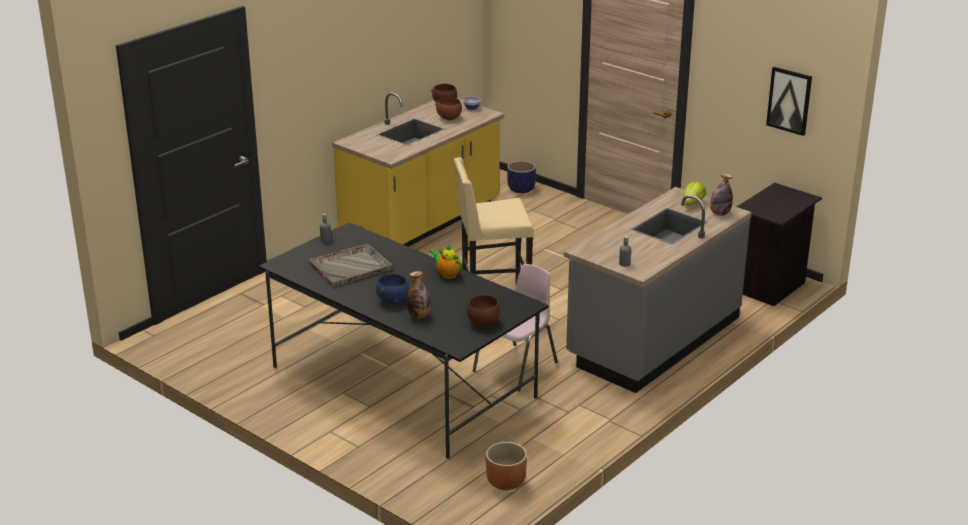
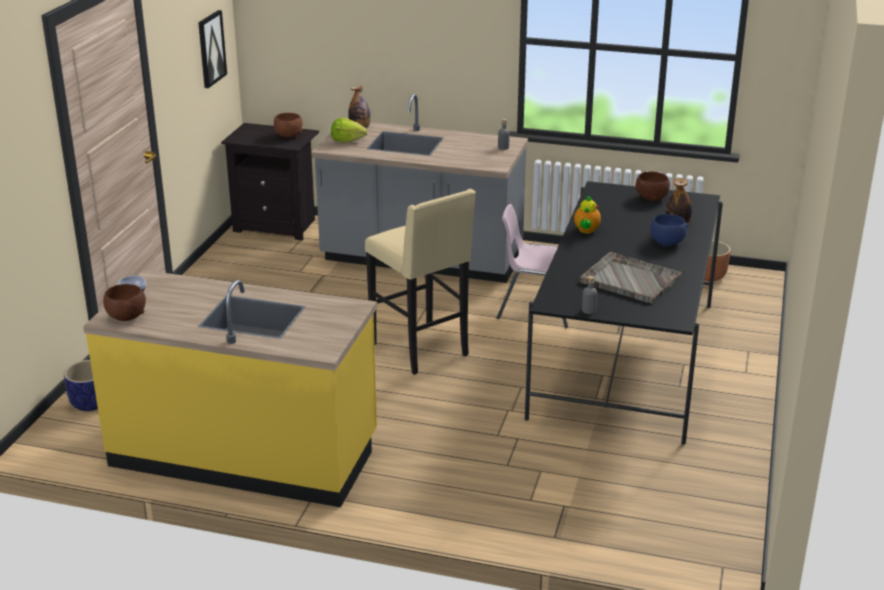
camera: 115 degrees left, 0 degrees up
brown bowl [435,97,462,120] -> brown bowl moved to [274,113,303,138]

